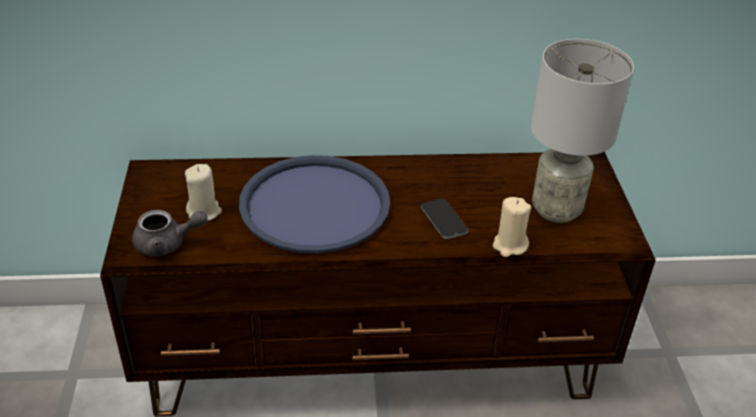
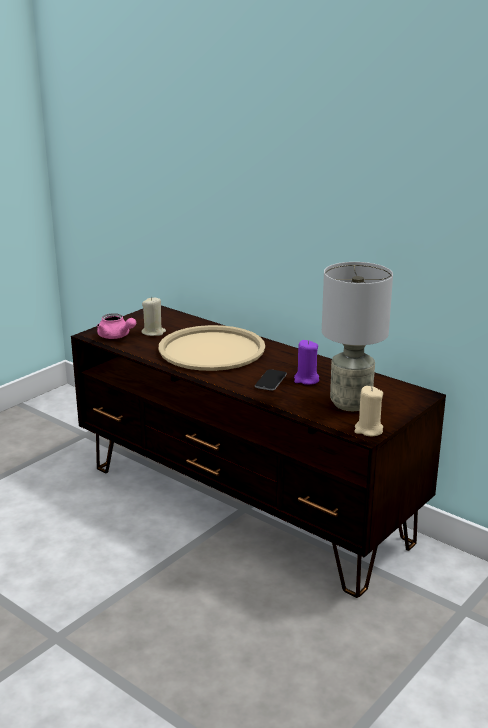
camera: 45 degrees right, 15 degrees down
grey teapot [132,210,208,256] -> pink teapot [97,313,136,339]
blue tray [239,155,390,254] -> beige tray [158,325,265,371]
beige candle [493,197,531,257] -> beige candle moved to [354,386,383,436]
none -> purple candle [294,340,319,385]

